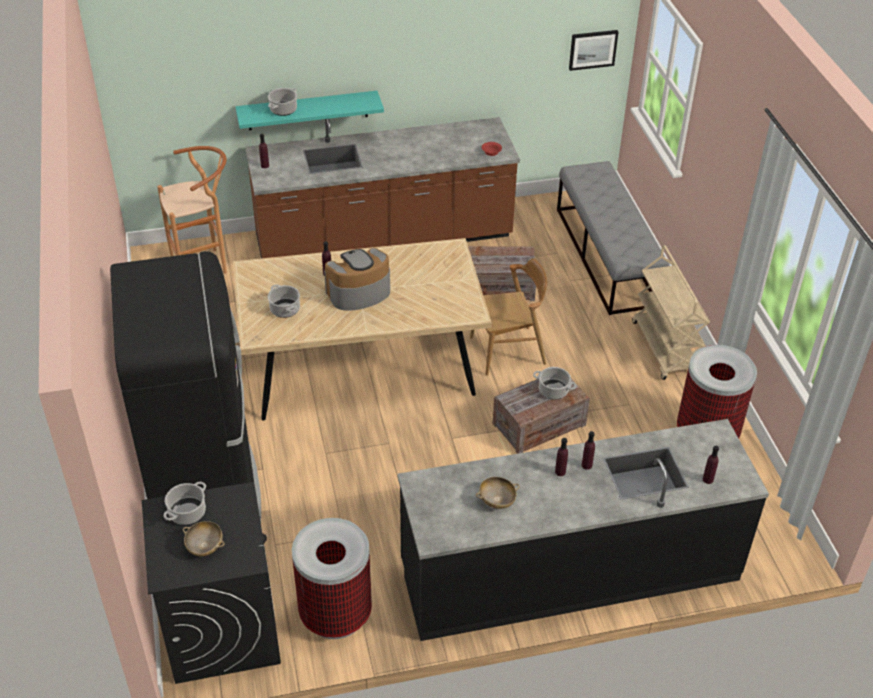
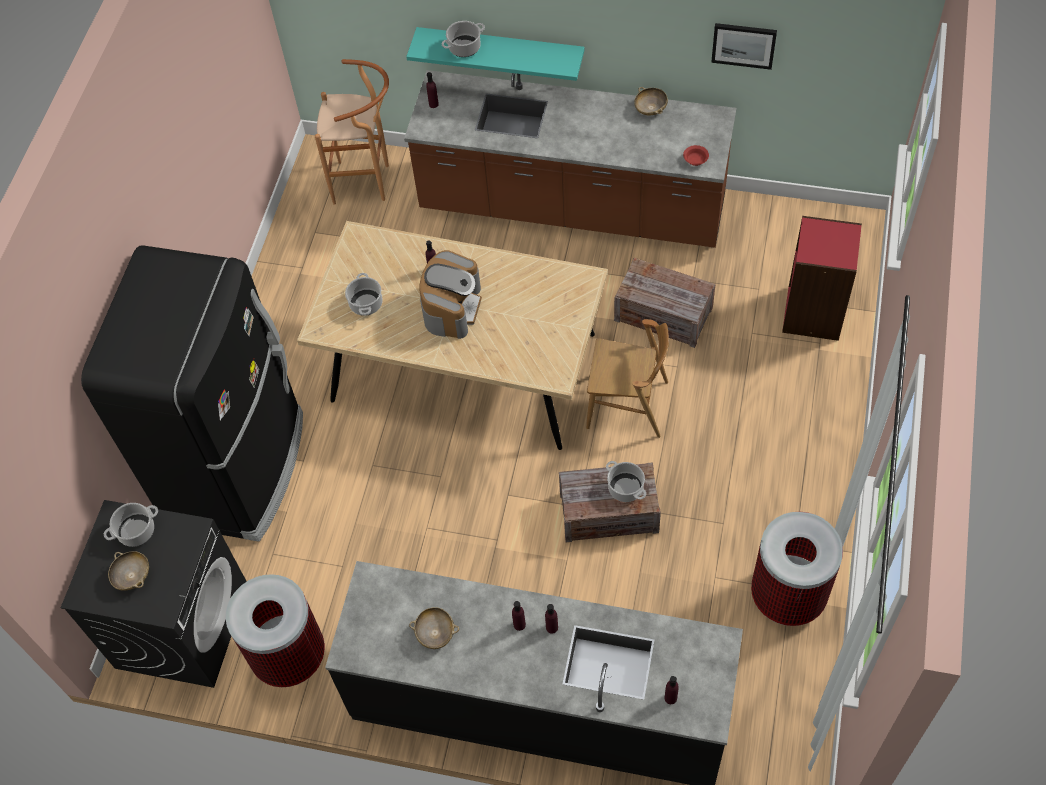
camera: 30 degrees right, 15 degrees up
coffee machine [324,248,390,311] -> coffee machine turned 105 degrees clockwise [419,250,482,339]
grey bench [557,161,669,315] -> red bookcase [782,216,862,341]
picture [569,30,619,71] -> picture moved to [711,23,777,70]
beige cart [632,245,710,380] -> none
none -> beige bowl [634,87,668,115]

